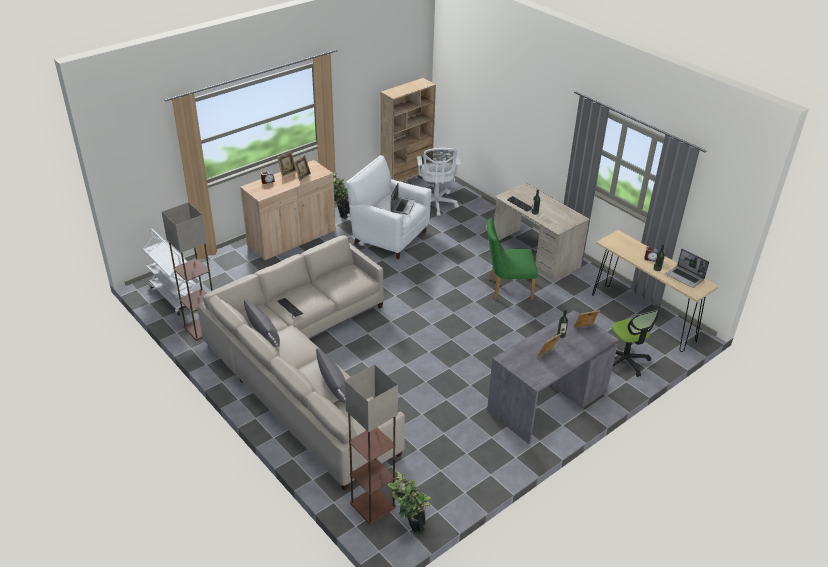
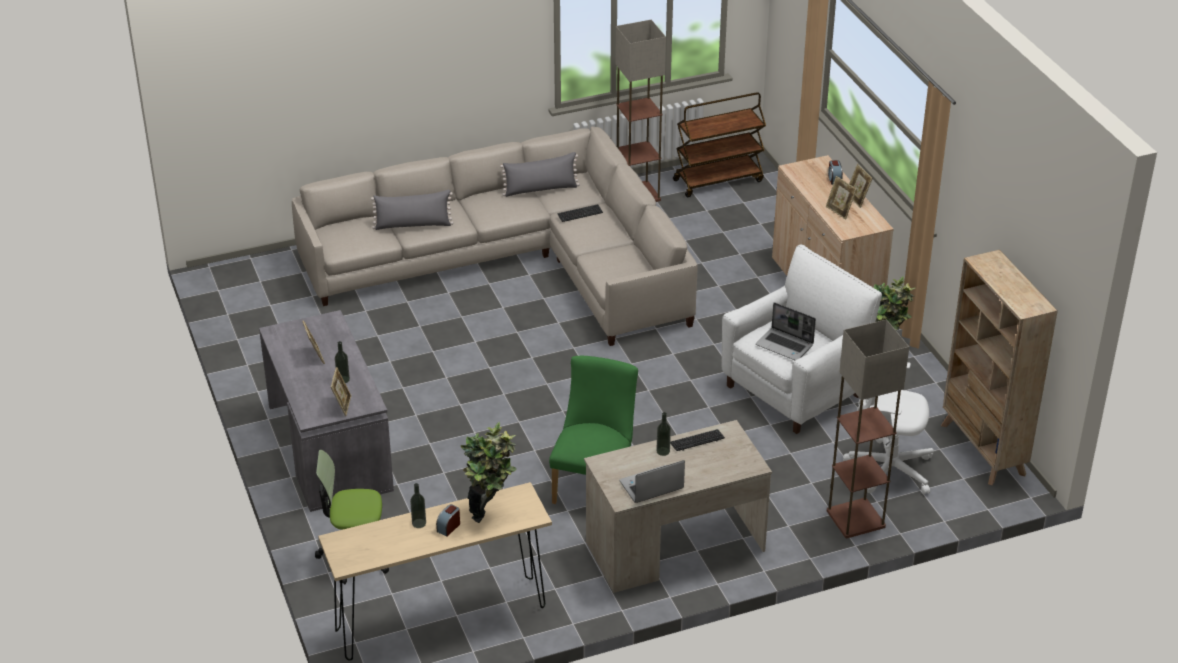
camera: 110 degrees right, 0 degrees up
white cart [143,229,196,315] -> brown cart [673,92,766,197]
floor lamp [345,364,398,525] -> floor lamp moved to [827,319,909,538]
potted plant [388,472,431,534] -> potted plant moved to [461,422,516,523]
laptop [666,249,709,288] -> laptop moved to [620,460,685,503]

